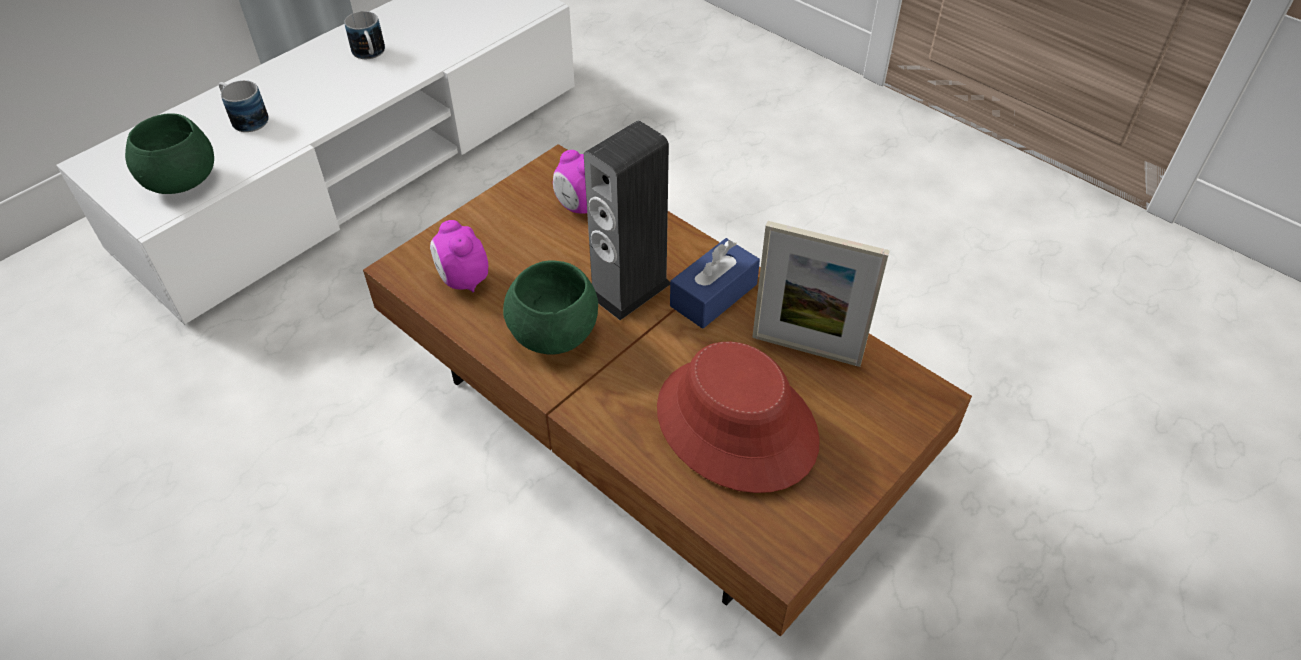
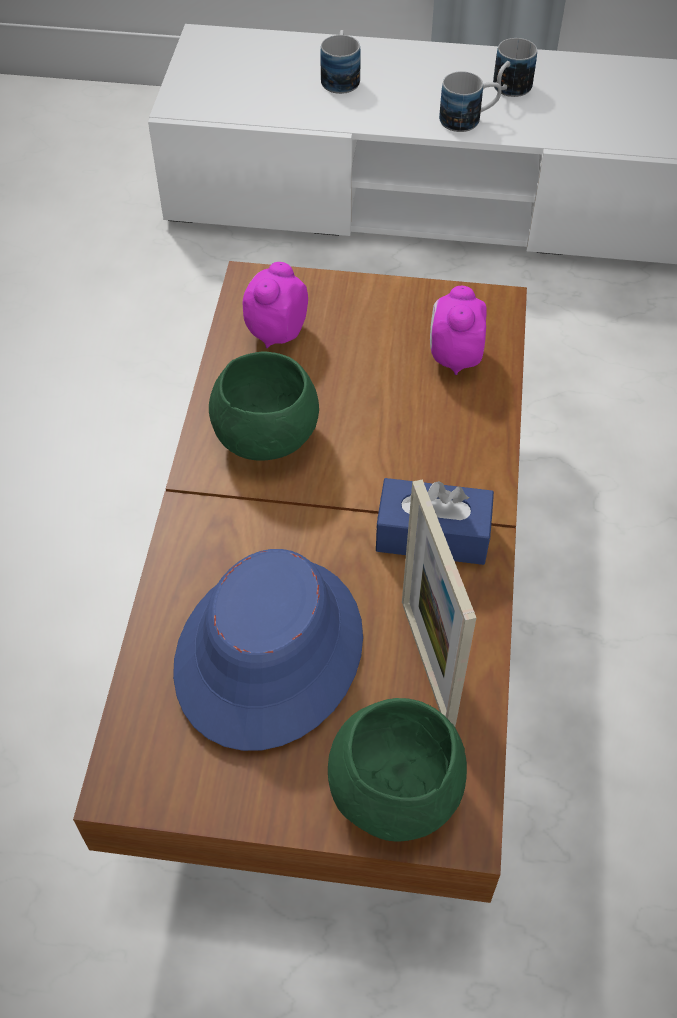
camera: 55 degrees right, 5 degrees up
green bowl [125,113,214,194] -> green bowl moved to [328,698,467,842]
speaker [584,121,670,320] -> none
red hat [657,342,820,493] -> blue hat [173,549,363,751]
none -> mug [439,71,502,132]

